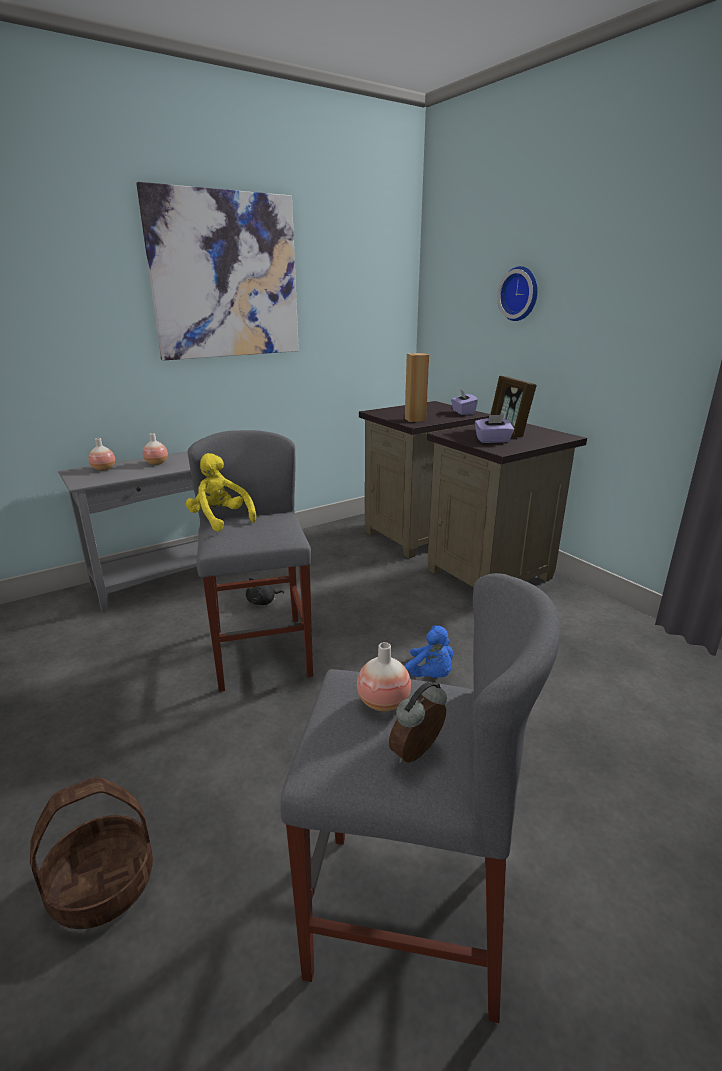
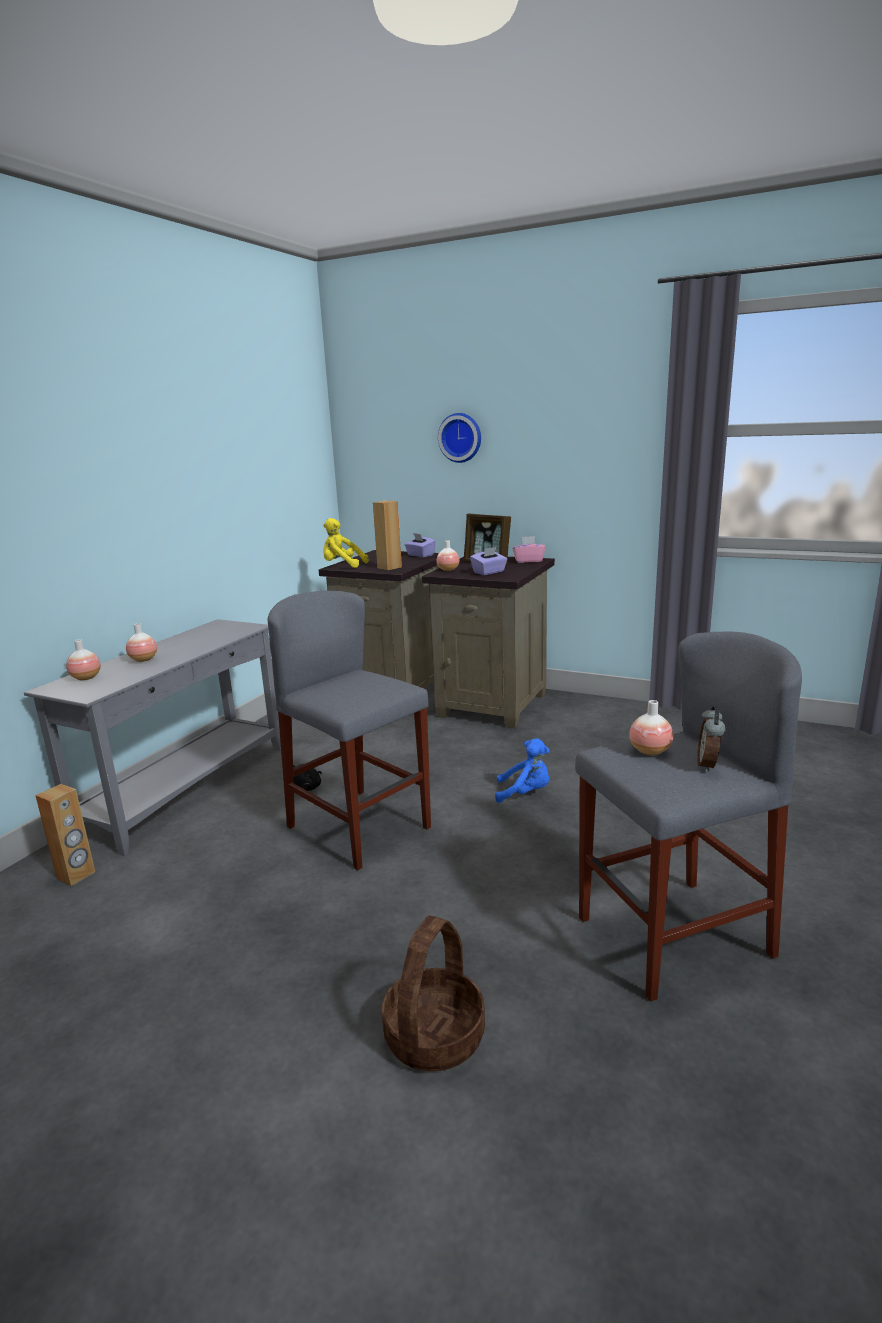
camera: 30 degrees left, 5 degrees down
picture [136,182,299,361] -> none
yellow plush toy [186,453,256,532] -> yellow plush toy moved to [323,518,369,568]
none -> brown speaker [35,784,95,886]
none -> vase [437,540,459,571]
none -> pink tissue box [512,536,546,563]

